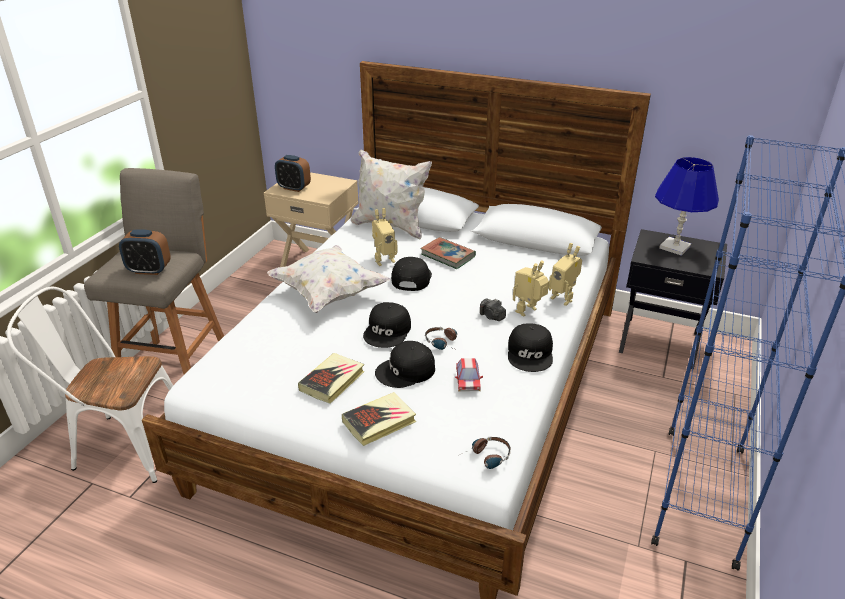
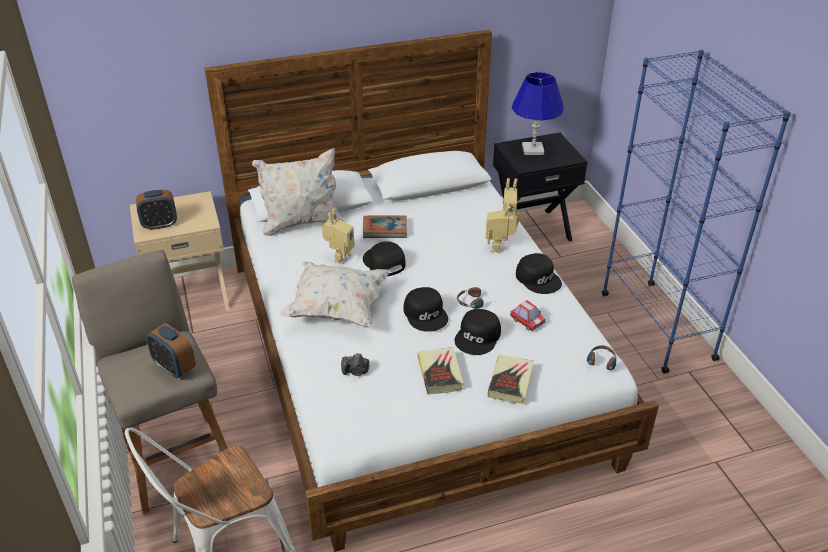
camera: 40 degrees left, 5 degrees up
alarm clock [119,229,171,275] -> alarm clock turned 75 degrees clockwise [146,323,196,378]
camera [480,299,506,321] -> camera moved to [341,354,369,376]

